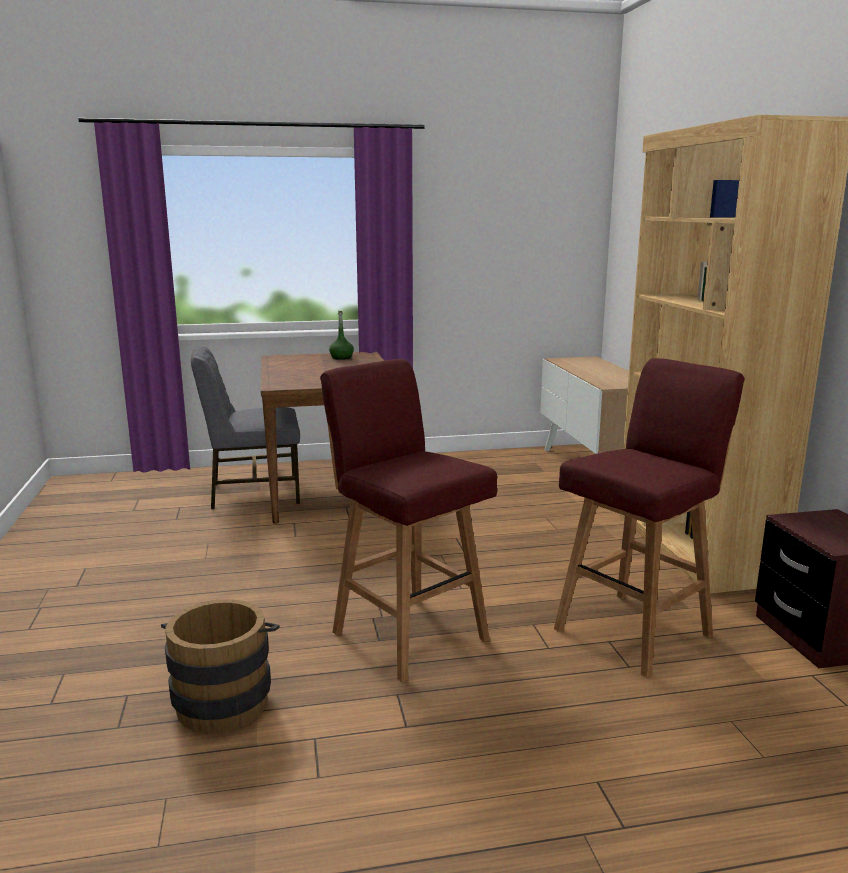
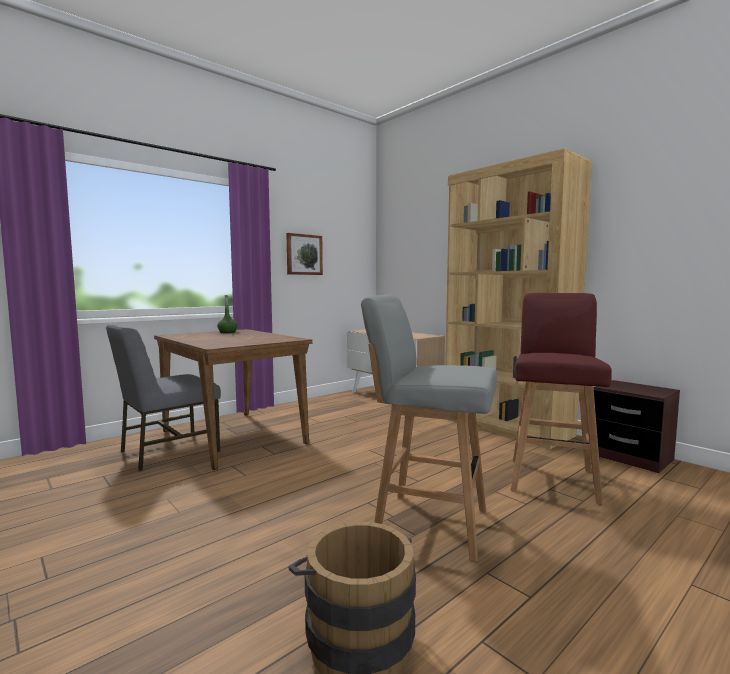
camera: 30 degrees left, 10 degrees down
red stool [320,359,497,682] -> grey stool [361,294,497,562]
none -> picture [286,233,323,275]

